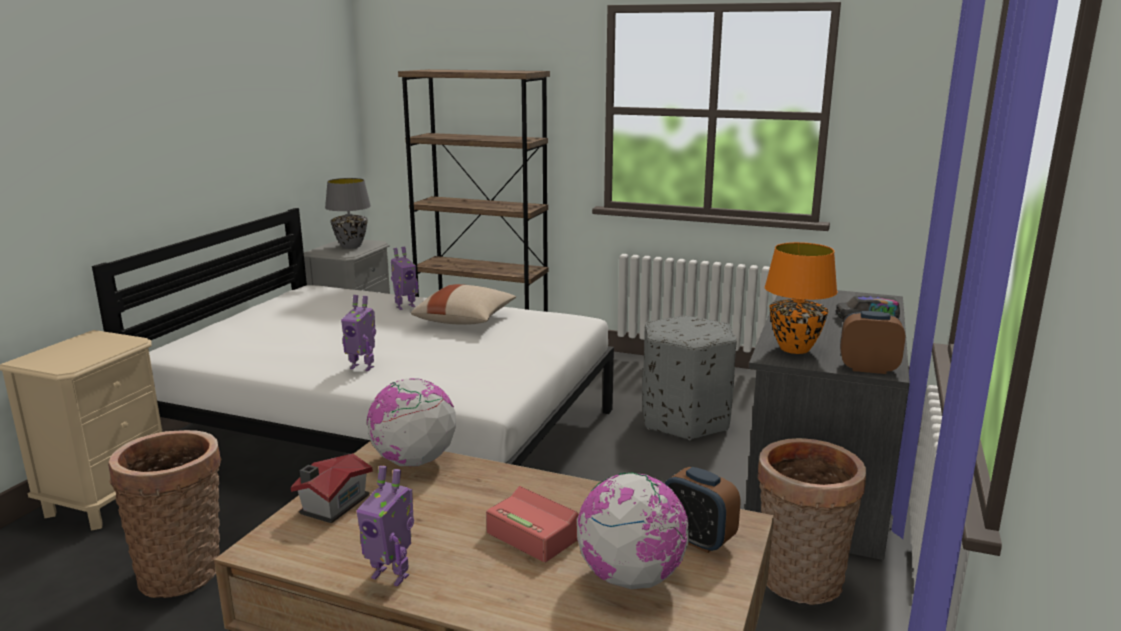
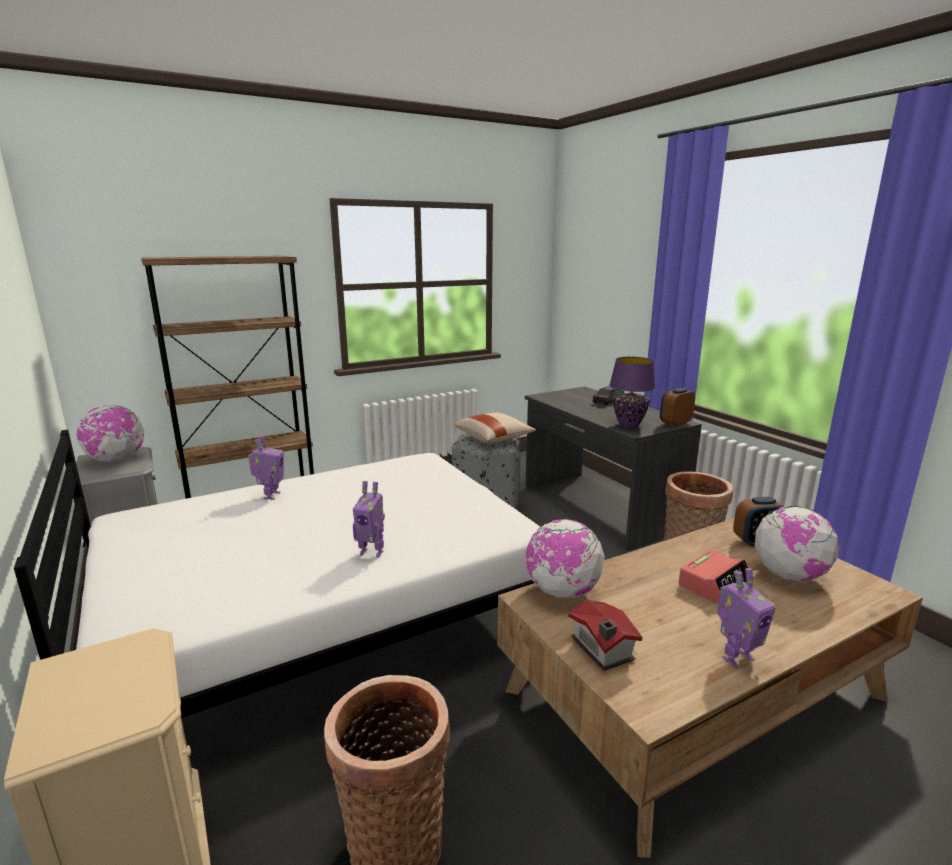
camera: 50 degrees left, 0 degrees up
grey table lamp [325,178,371,249] -> globe [77,405,144,463]
toy robot [341,295,376,371] -> toy robot turned 45 degrees clockwise [353,481,385,558]
beige pillow [411,284,516,325] -> beige pillow moved to [454,413,536,444]
alarm clock [486,486,579,562] -> alarm clock turned 150 degrees clockwise [678,550,754,604]
orange table lamp [765,242,837,354] -> purple table lamp [609,357,656,428]

